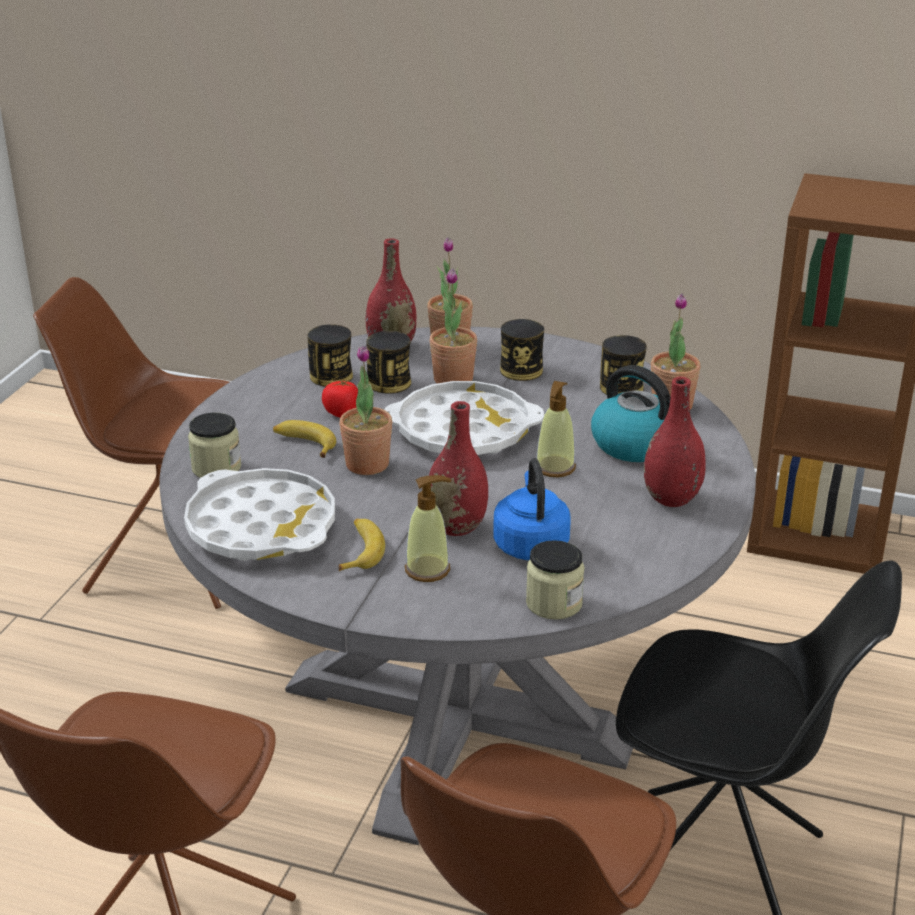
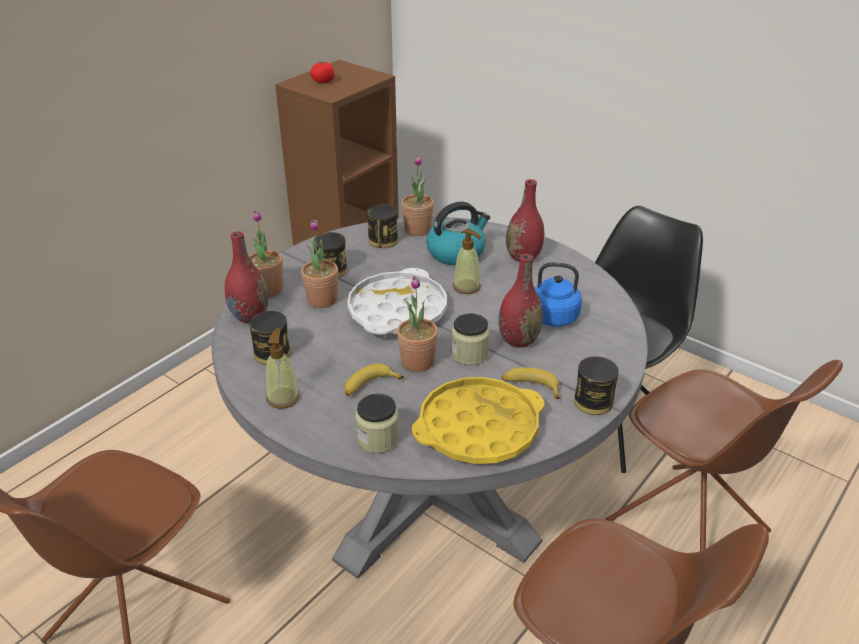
camera: 70 degrees left, 5 degrees up
white tray [184,468,335,561] -> yellow tray [412,377,544,464]
tomato [322,379,358,417] -> tomato moved to [310,62,335,83]
can [366,331,411,394] -> can moved to [574,356,619,415]
soap dispenser [405,475,451,582] -> soap dispenser moved to [266,328,299,409]
jar [526,540,584,620] -> jar moved to [451,313,490,366]

